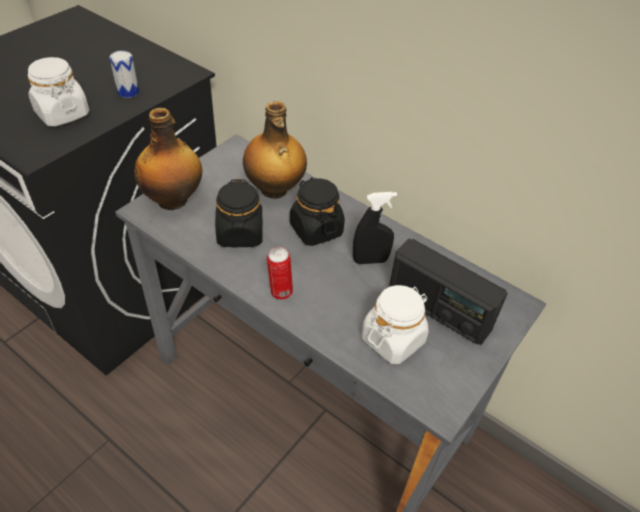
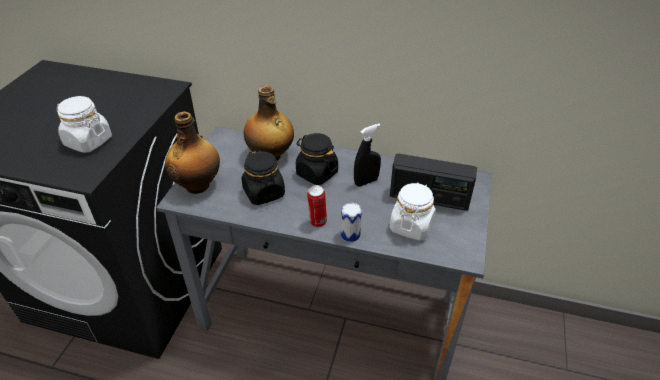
camera: 20 degrees left, 5 degrees down
can [110,51,139,98] -> can moved to [341,203,362,242]

